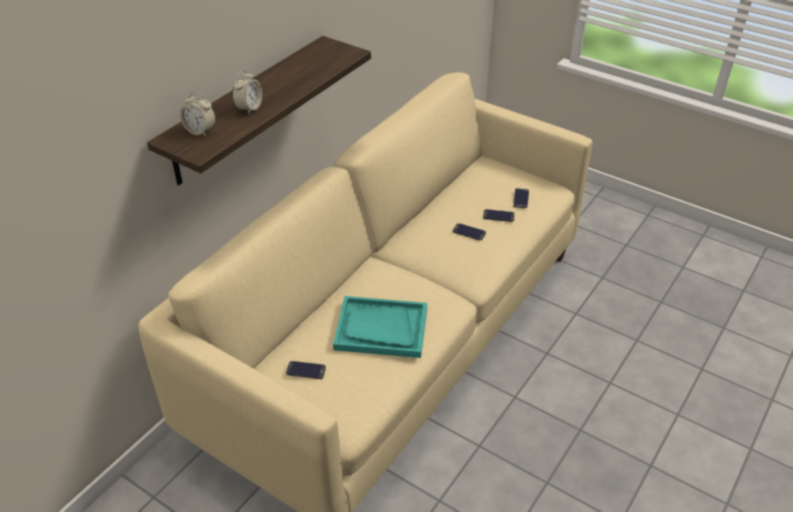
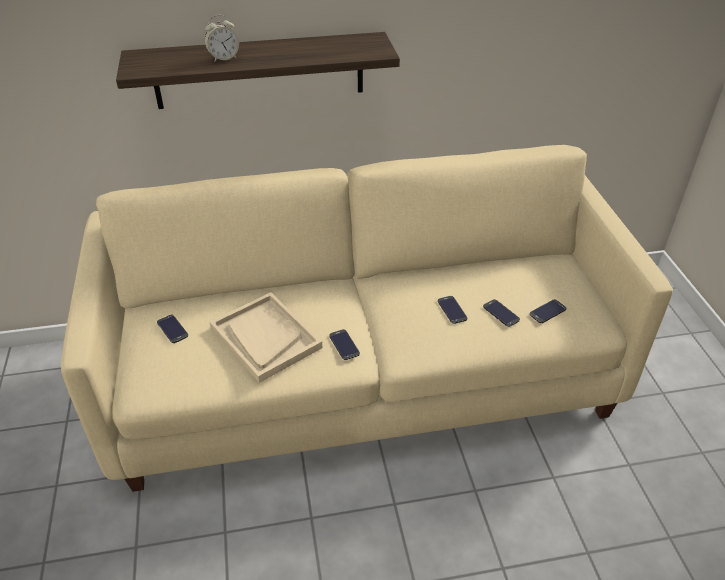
camera: 45 degrees right, 0 degrees up
alarm clock [180,92,216,137] -> none
turquoise tray [333,296,427,358] -> beige tray [210,292,322,383]
none -> phone [329,329,360,360]

